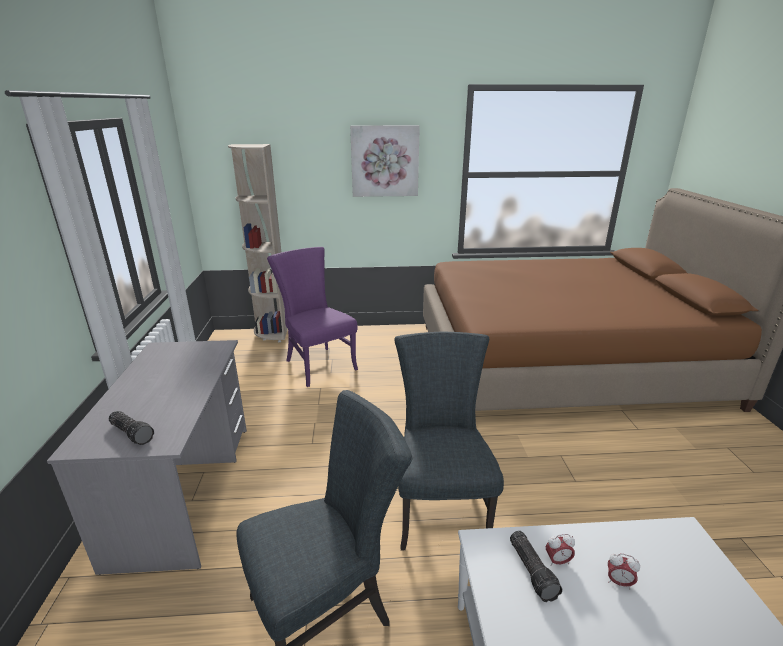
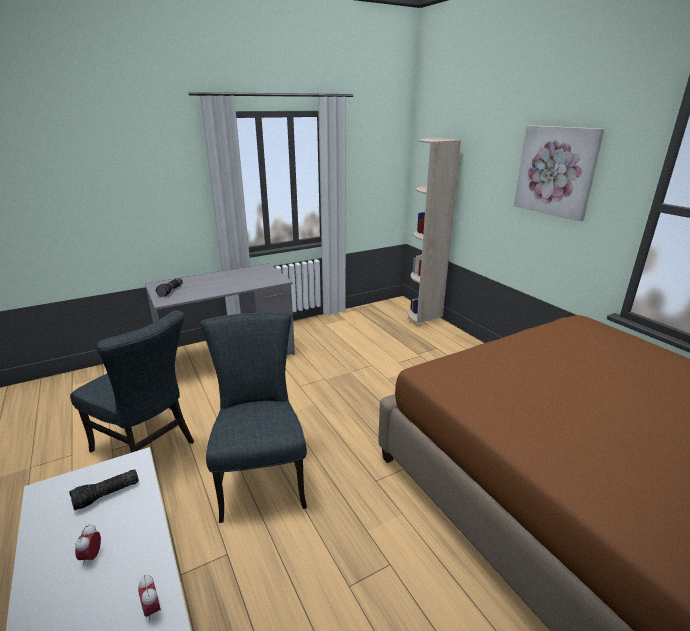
camera: 65 degrees right, 0 degrees up
purple chair [267,247,358,387] -> none
grey chair [394,331,504,550] -> grey chair turned 75 degrees counterclockwise [200,312,307,523]
alarm clock [546,534,575,566] -> alarm clock moved to [138,575,161,622]

